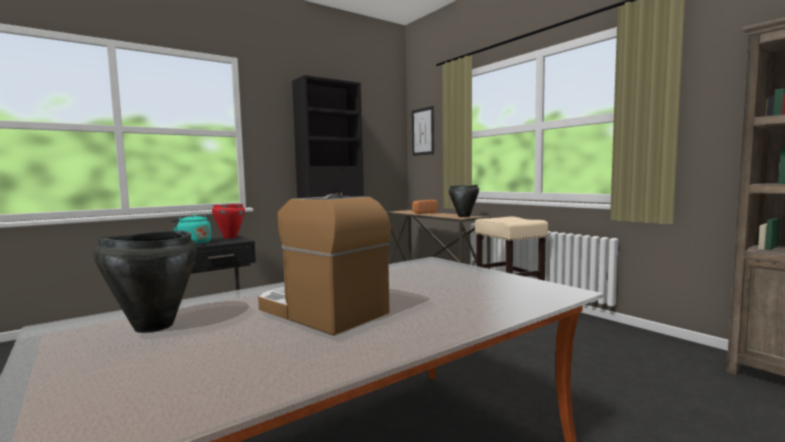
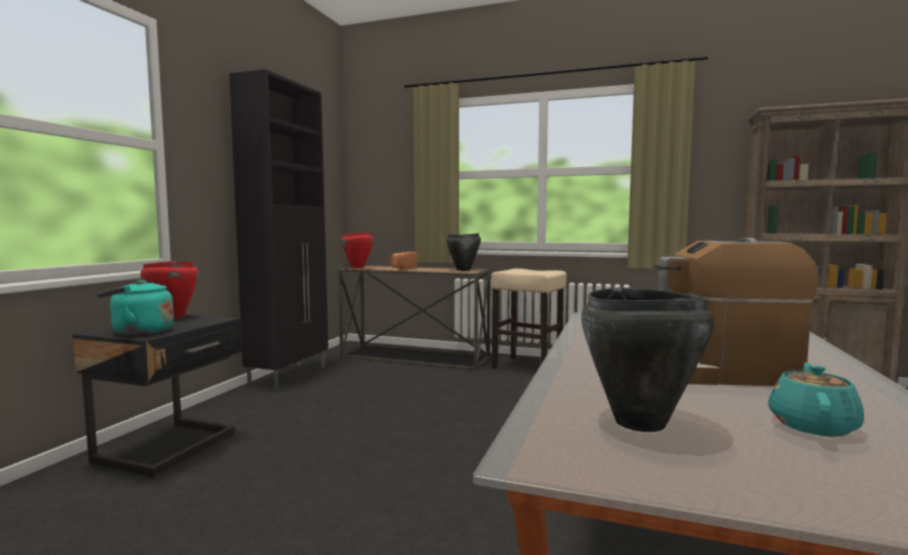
camera: 35 degrees left, 0 degrees up
picture [412,106,434,156] -> none
none -> red cooking pot [341,232,374,268]
none -> turquoise teapot [768,362,864,437]

